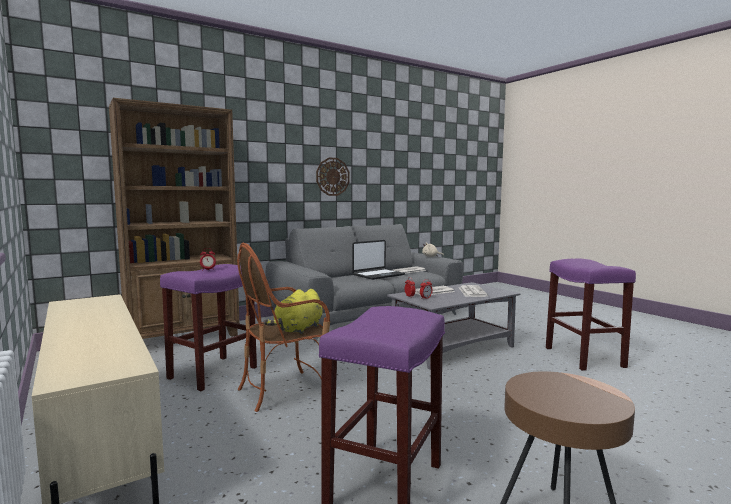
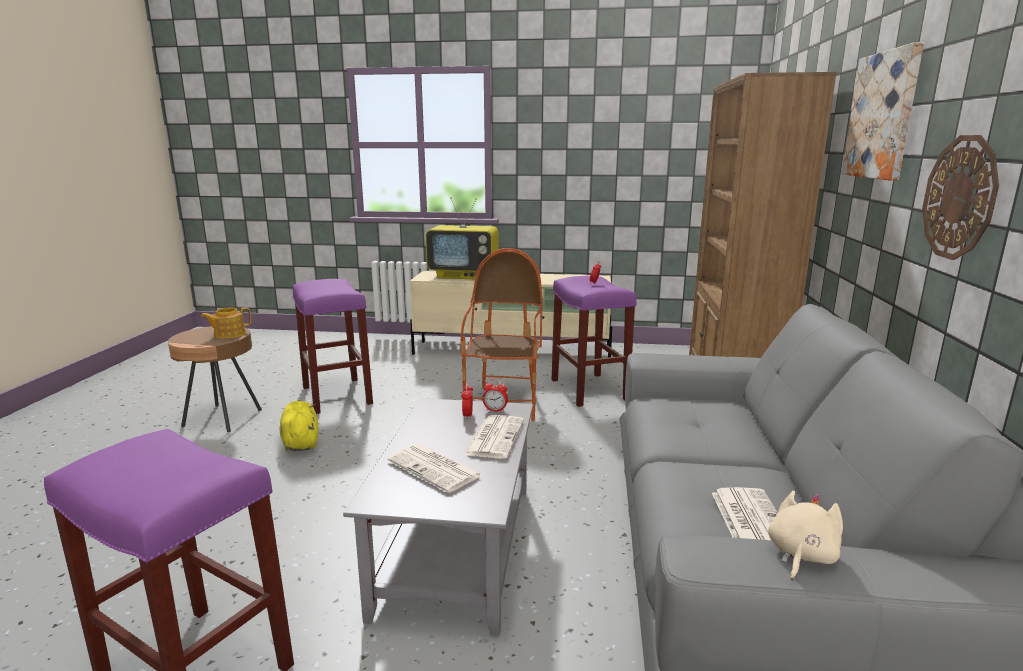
camera: 130 degrees right, 10 degrees up
yellow plush toy [263,289,323,334] -> yellow plush toy moved to [280,401,318,452]
laptop [352,240,405,280] -> none
none -> teapot [201,307,251,339]
none -> television [426,197,499,279]
none -> picture [842,42,924,181]

